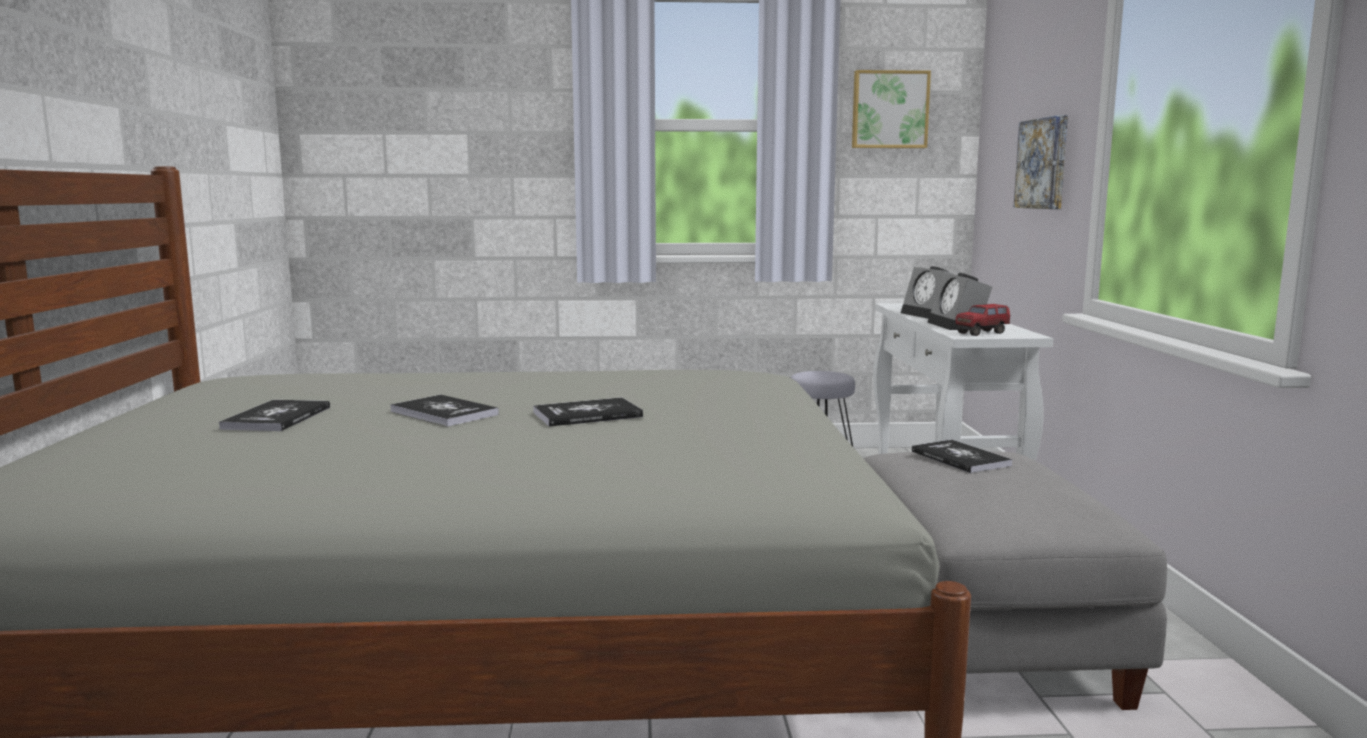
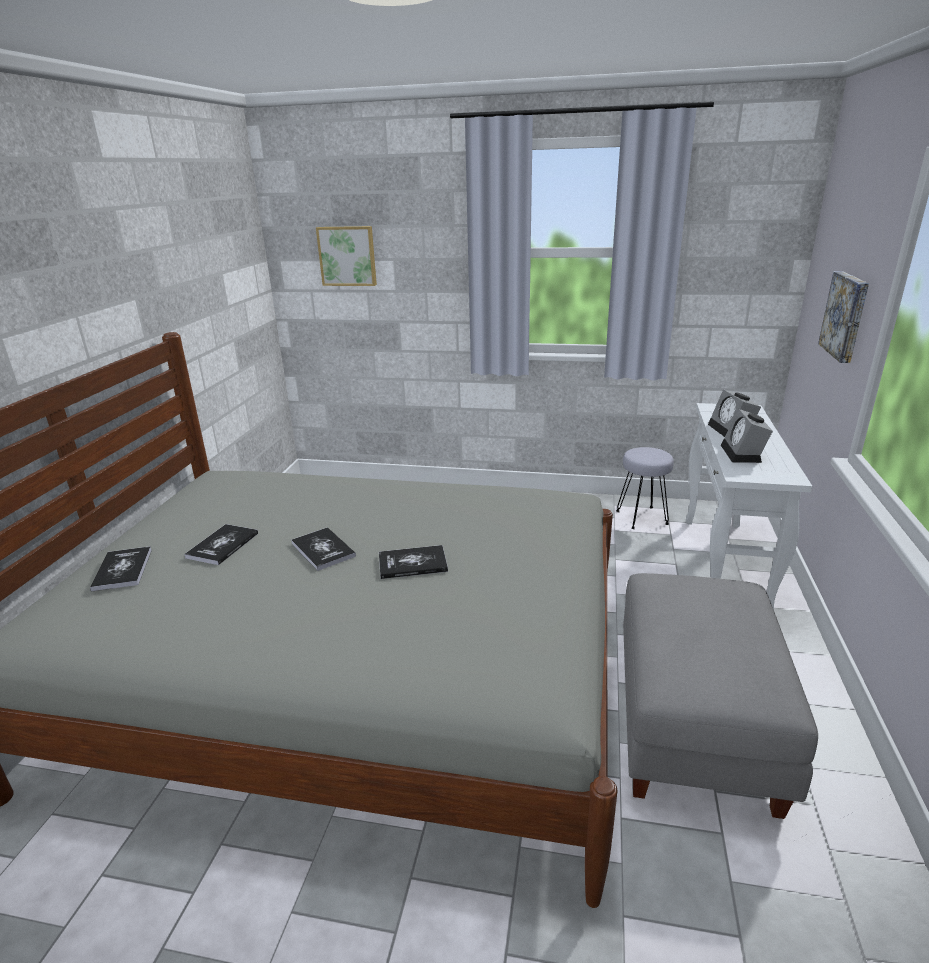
camera: 15 degrees right, 15 degrees up
picture [852,70,931,148] -> picture moved to [316,226,377,286]
book [912,439,1013,473] -> book moved to [90,546,152,592]
toy truck [956,304,1010,336] -> none

